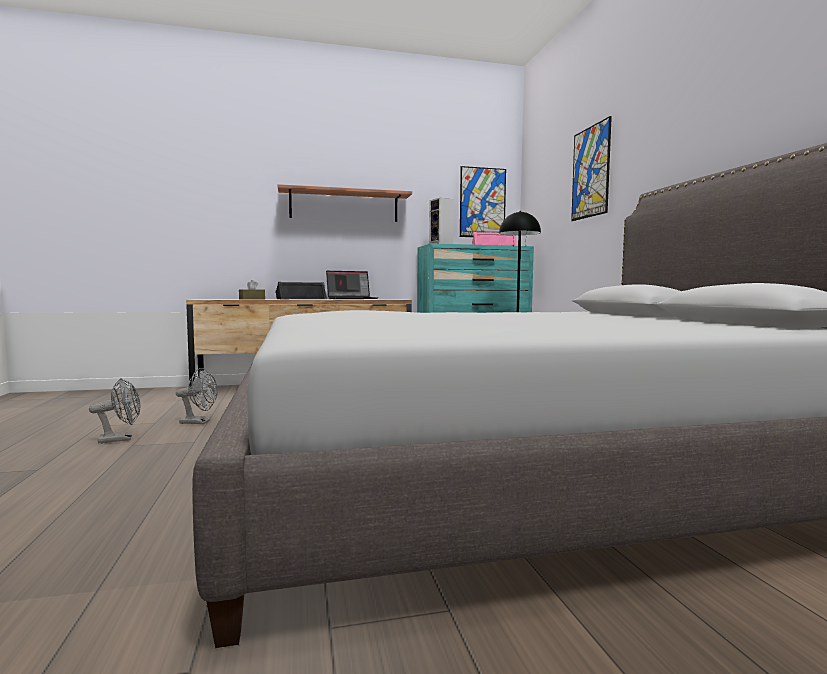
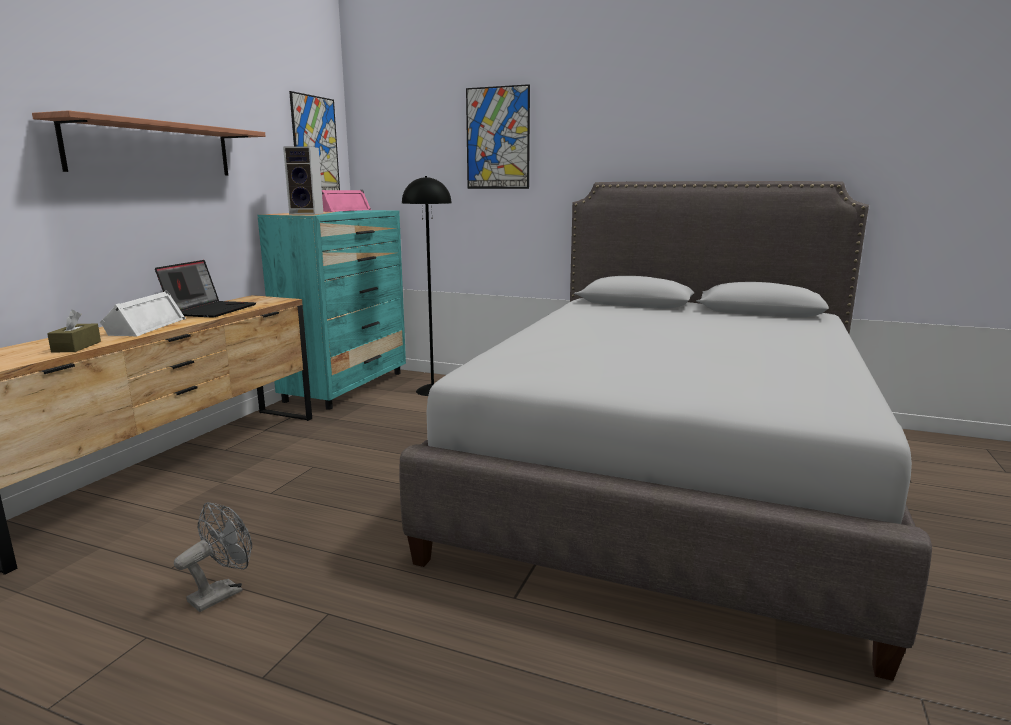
camera: 55 degrees left, 10 degrees up
grey fan [89,378,140,443] -> none
black speaker [275,282,327,300] -> white speaker [100,290,186,336]

